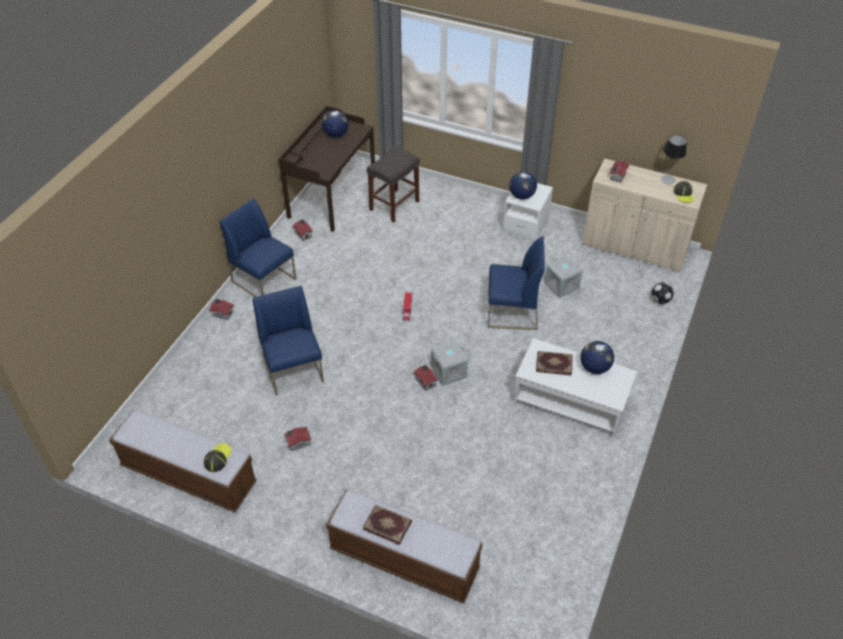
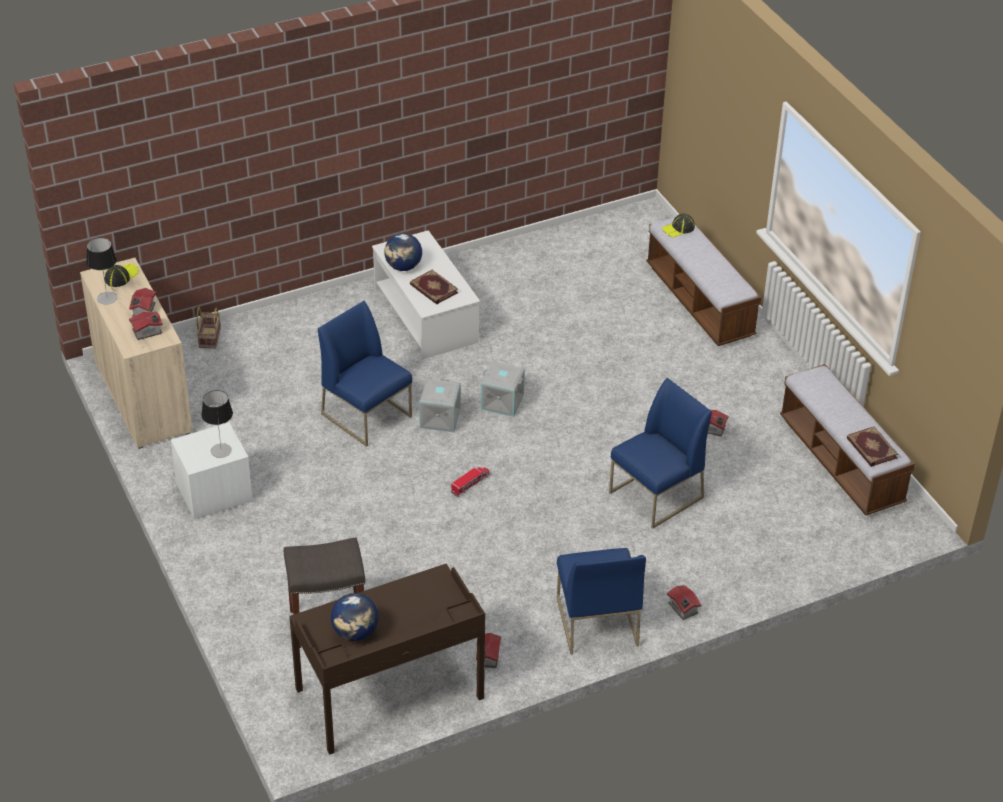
camera: 140 degrees left, 5 degrees down
cap [204,443,232,472] -> cap moved to [662,213,695,237]
blue chair [253,286,324,396] -> blue chair turned 150 degrees counterclockwise [609,378,712,529]
book [363,505,412,545] -> book moved to [847,426,898,467]
toy house [413,365,438,391] -> toy house moved to [129,288,156,317]
globe [509,172,537,200] -> table lamp [202,390,233,458]
grey storage box [544,256,583,298] -> grey storage box moved to [419,379,461,432]
football [652,282,674,304] -> basket [196,307,221,349]

